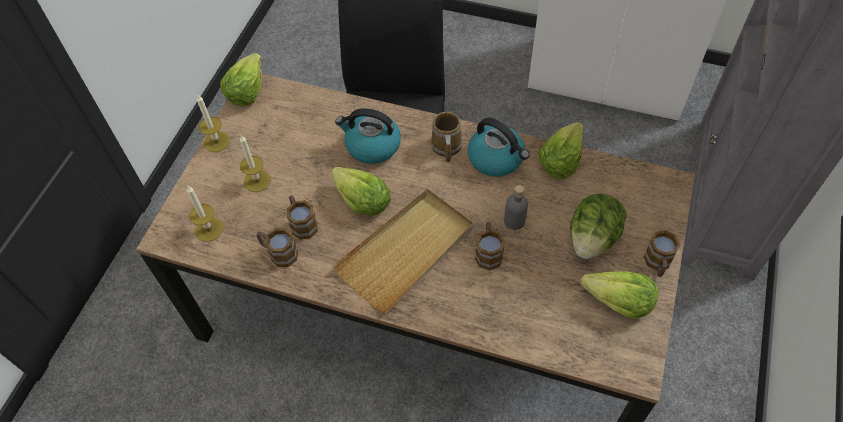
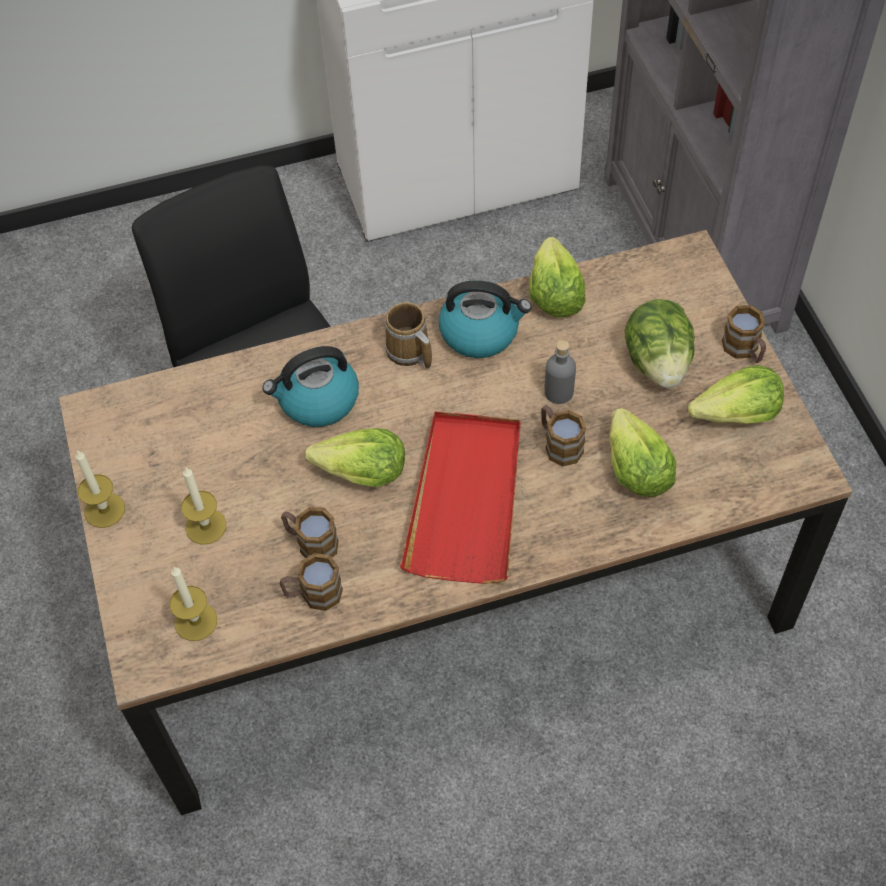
camera: 35 degrees left, 0 degrees up
lettuce [220,53,262,106] -> lettuce moved to [610,408,676,497]
beige tray [332,189,473,313] -> red tray [400,412,520,584]

